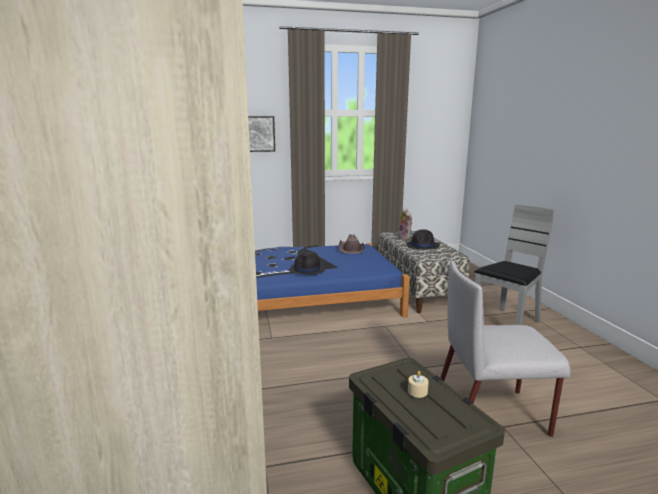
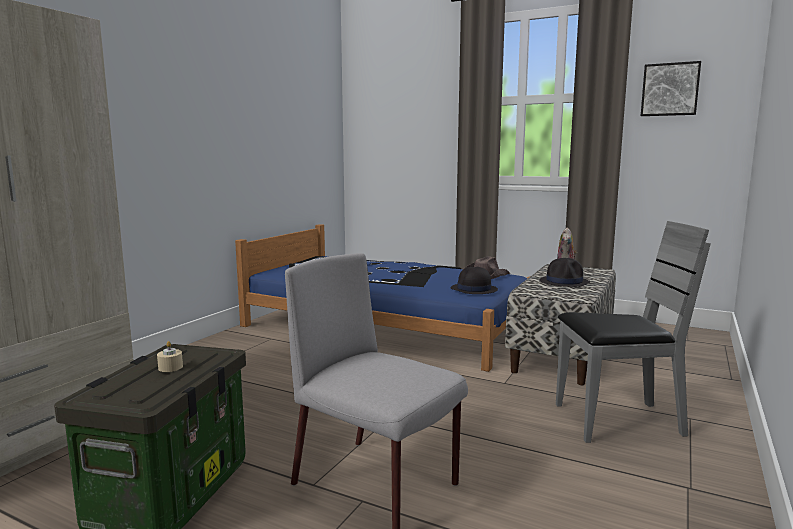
camera: 40 degrees right, 5 degrees down
picture [248,116,275,152] -> picture moved to [641,61,701,116]
black hat [289,252,325,275] -> black hat moved to [450,267,498,294]

